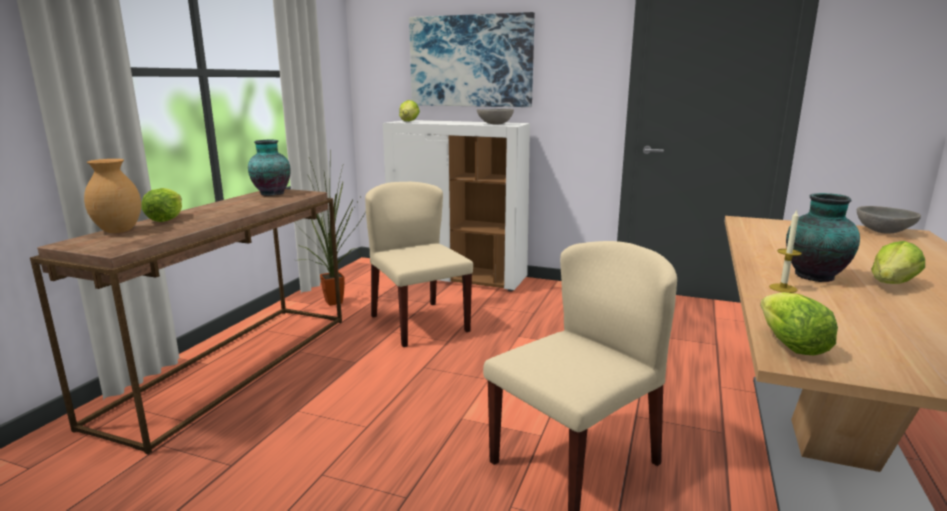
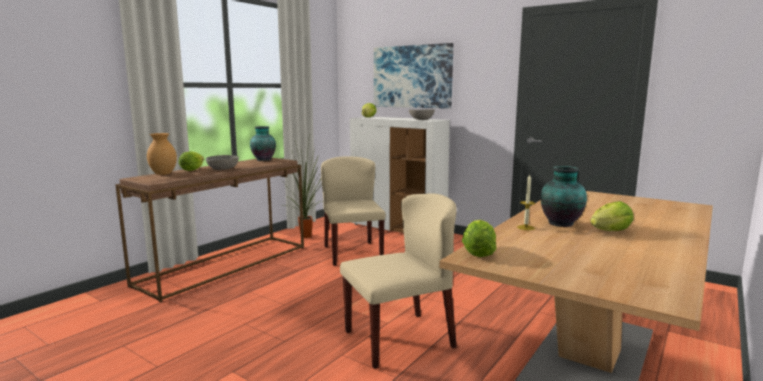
camera: 15 degrees right, 5 degrees down
grey bowl [857,206,921,234] -> grey bowl moved to [206,155,239,170]

